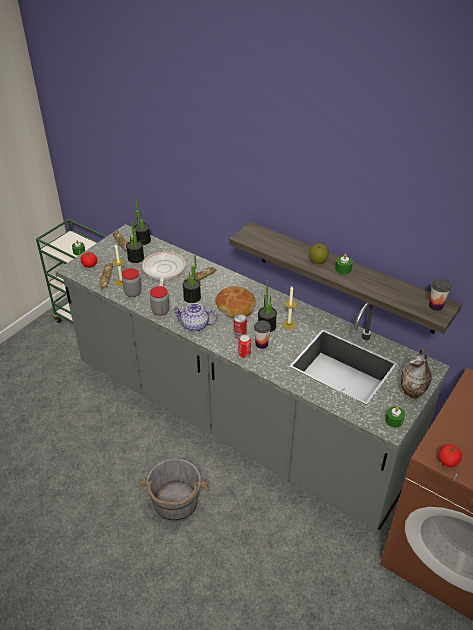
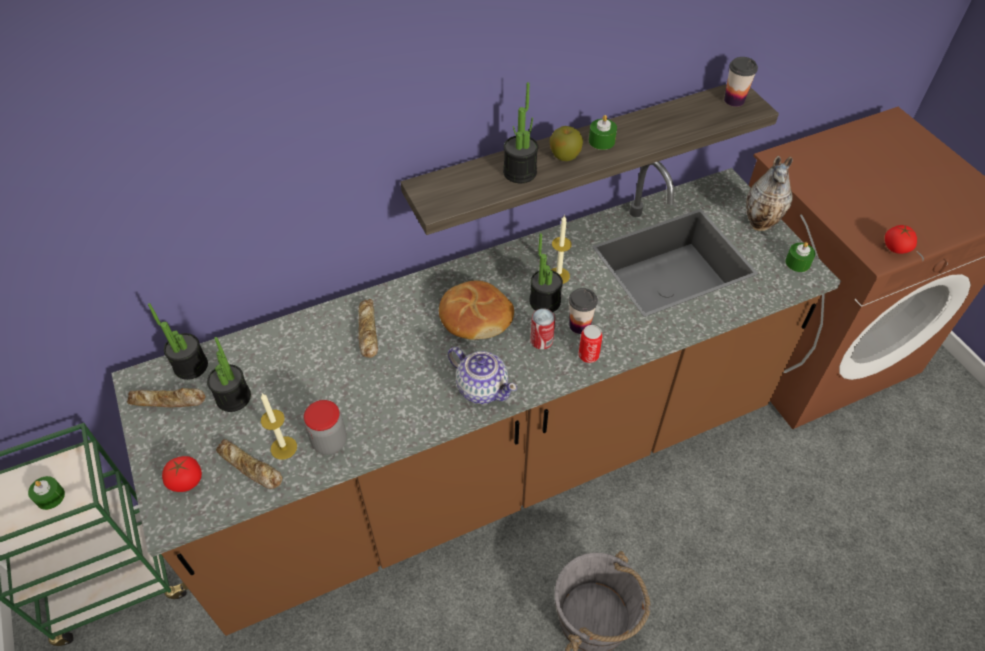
camera: 60 degrees left, 10 degrees up
grey counter [55,224,450,532] -> brown counter [111,161,841,636]
frying pan [142,252,186,287] -> none
jar [150,286,170,316] -> none
teapot [172,303,218,332] -> teapot turned 90 degrees counterclockwise [448,347,517,404]
potted plant [183,255,201,303] -> potted plant moved to [503,82,538,183]

